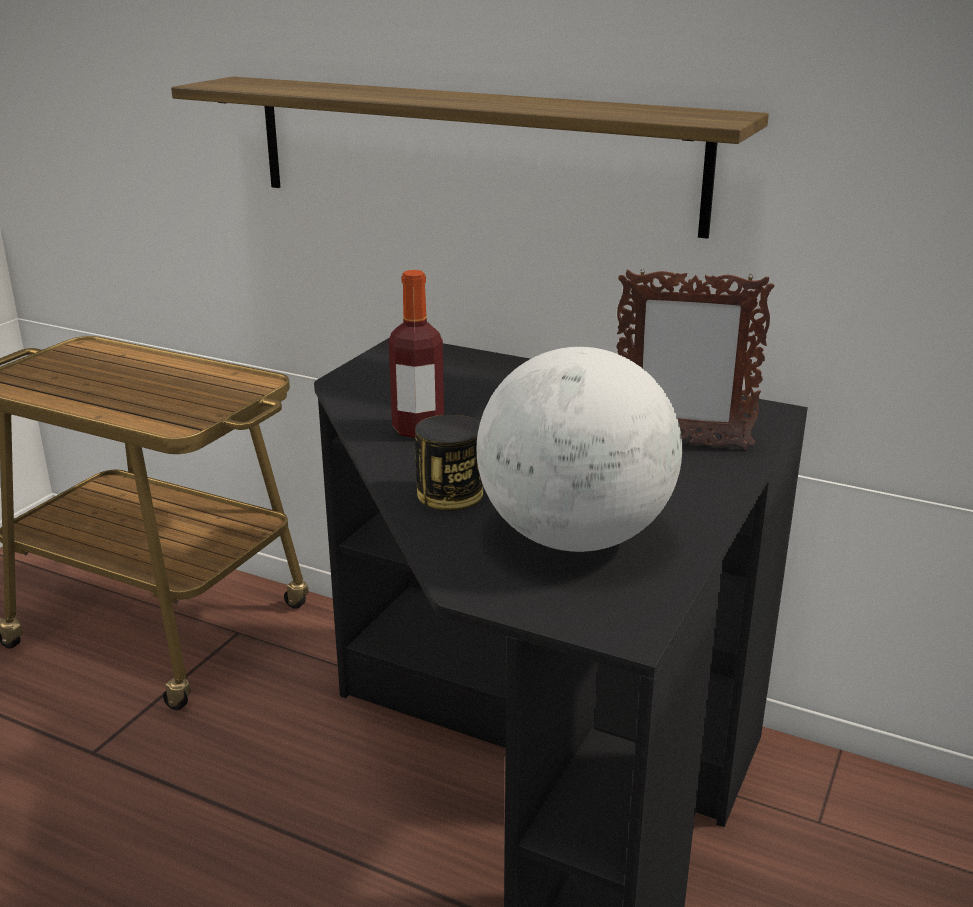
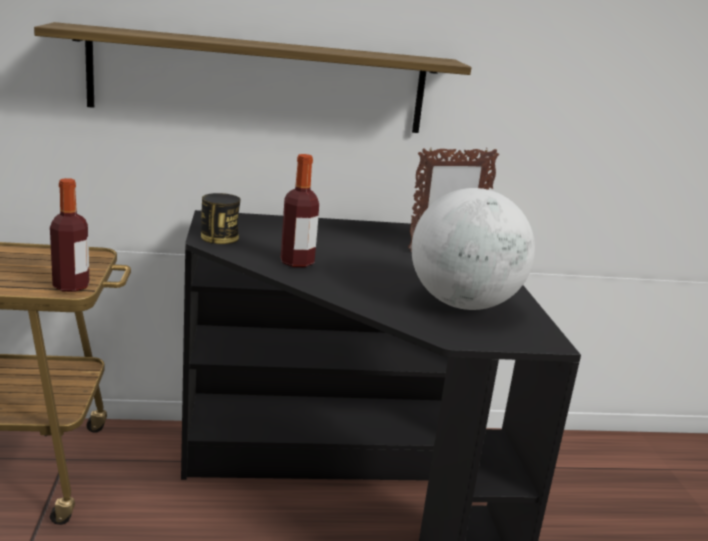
camera: 35 degrees left, 5 degrees down
can [415,414,483,510] -> can moved to [201,193,241,244]
none -> bottle [50,178,89,292]

